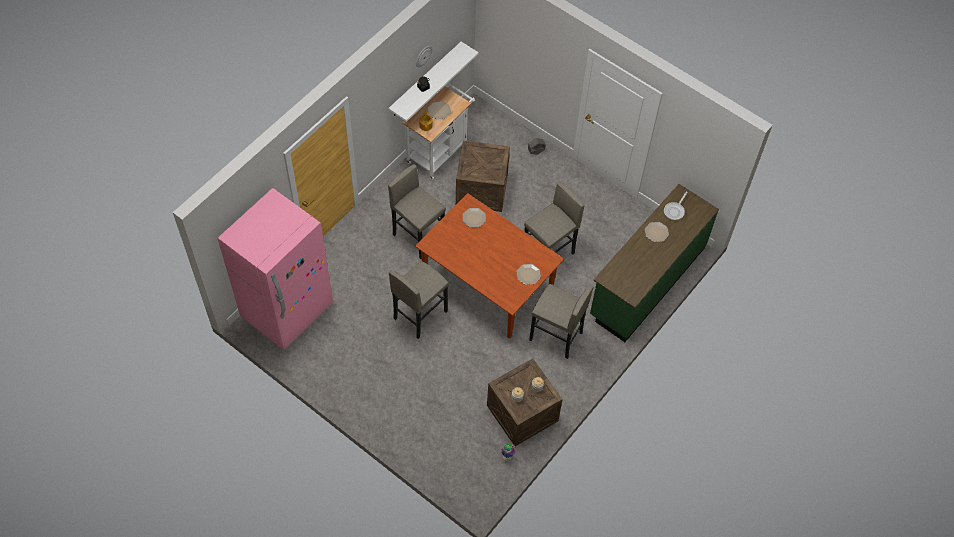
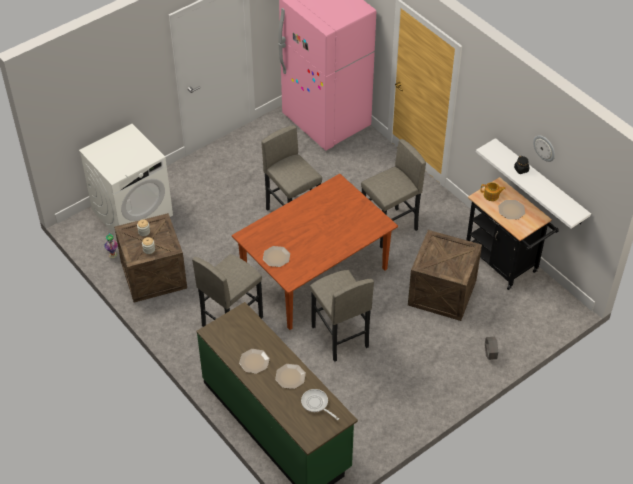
camera: 105 degrees right, 10 degrees down
white cart [402,82,475,180] -> black cart [466,177,559,290]
plate [463,208,486,227] -> plate moved to [239,349,270,374]
none -> white washing machine [79,124,173,236]

